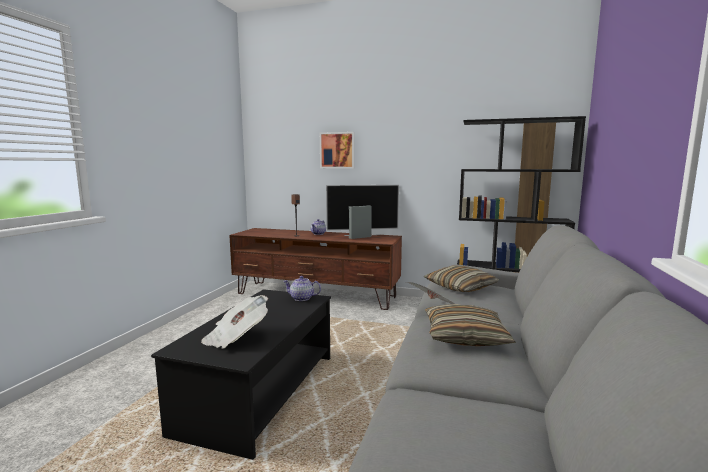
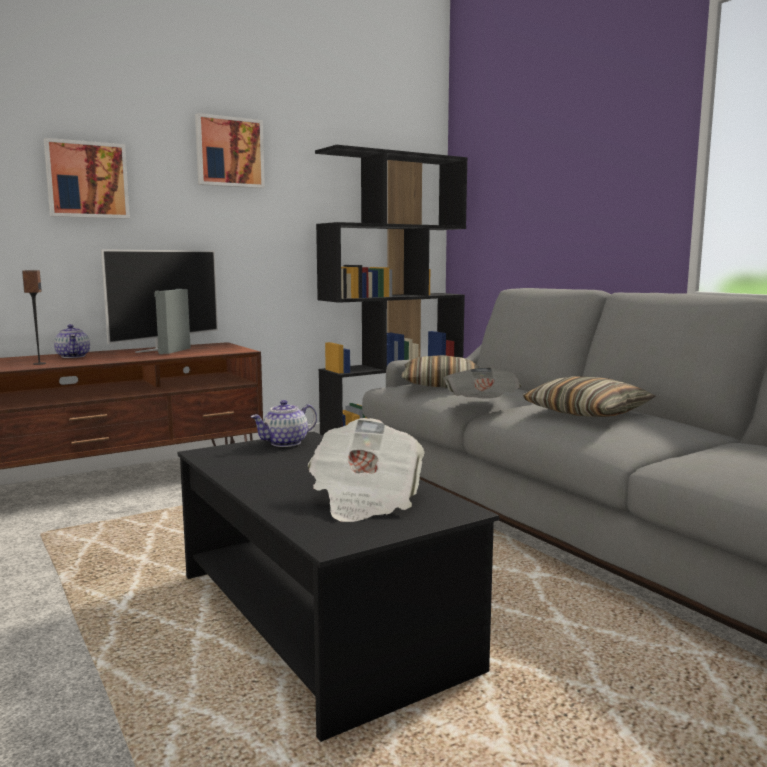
camera: 50 degrees left, 0 degrees up
none -> picture [195,113,265,188]

